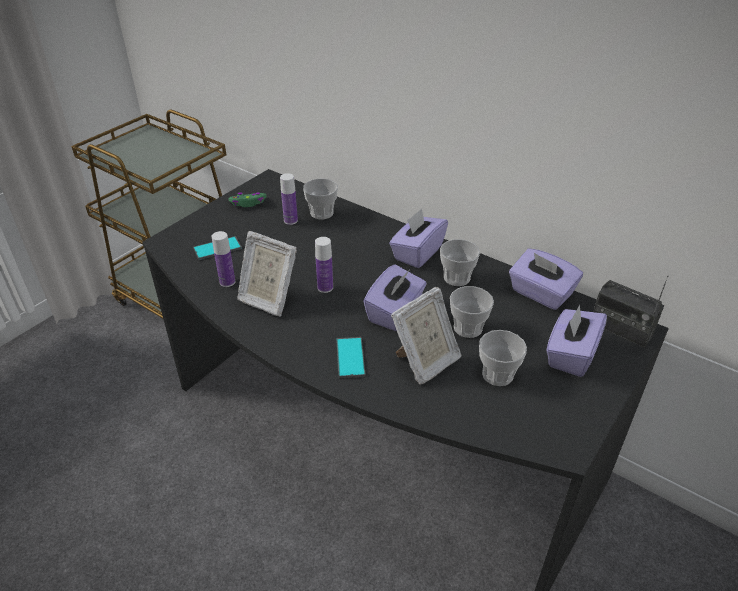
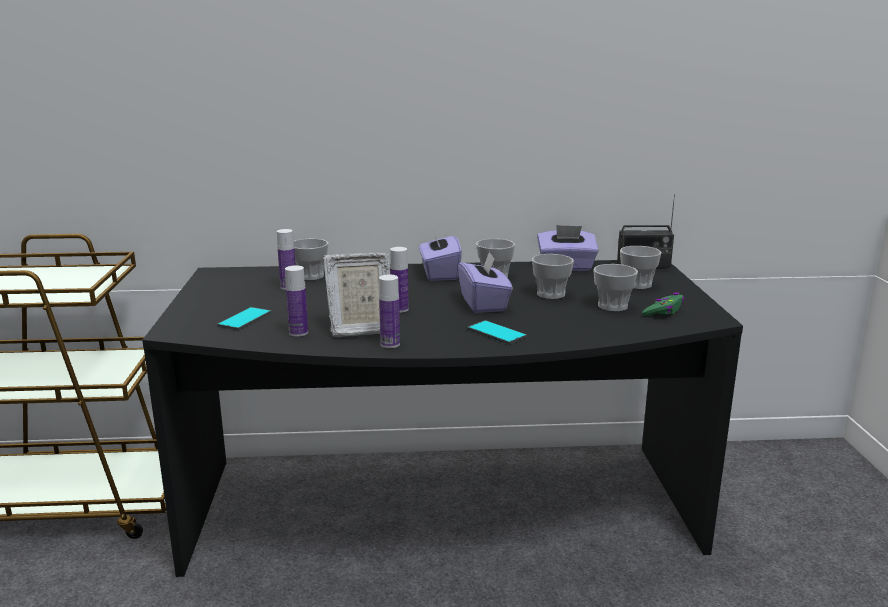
camera: 40 degrees left, 20 degrees down
green game controller [228,192,267,207] -> green game controller moved to [642,293,684,316]
picture frame [391,286,462,384] -> none
purple tissue box [546,304,607,377] -> cup [620,246,662,289]
none -> bottle [379,275,400,348]

